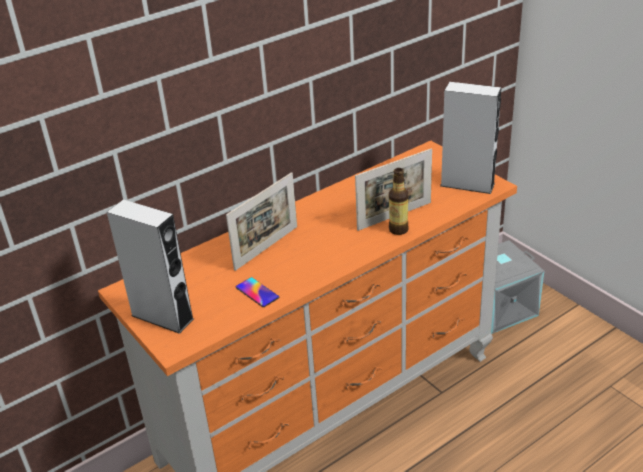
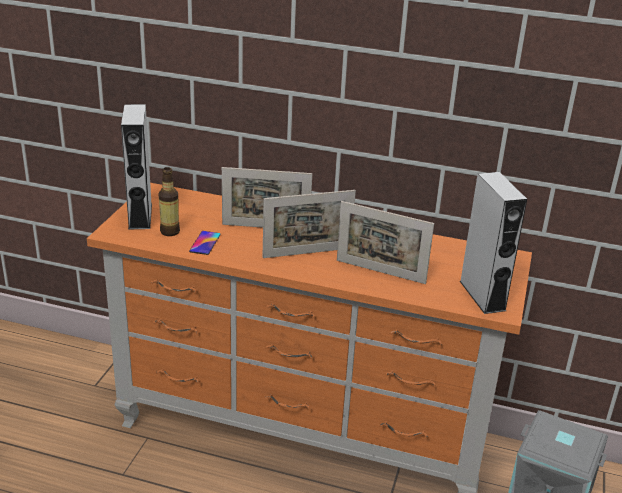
camera: 50 degrees right, 5 degrees down
bottle [389,168,409,235] -> bottle moved to [159,167,180,236]
none -> picture frame [263,190,356,258]

